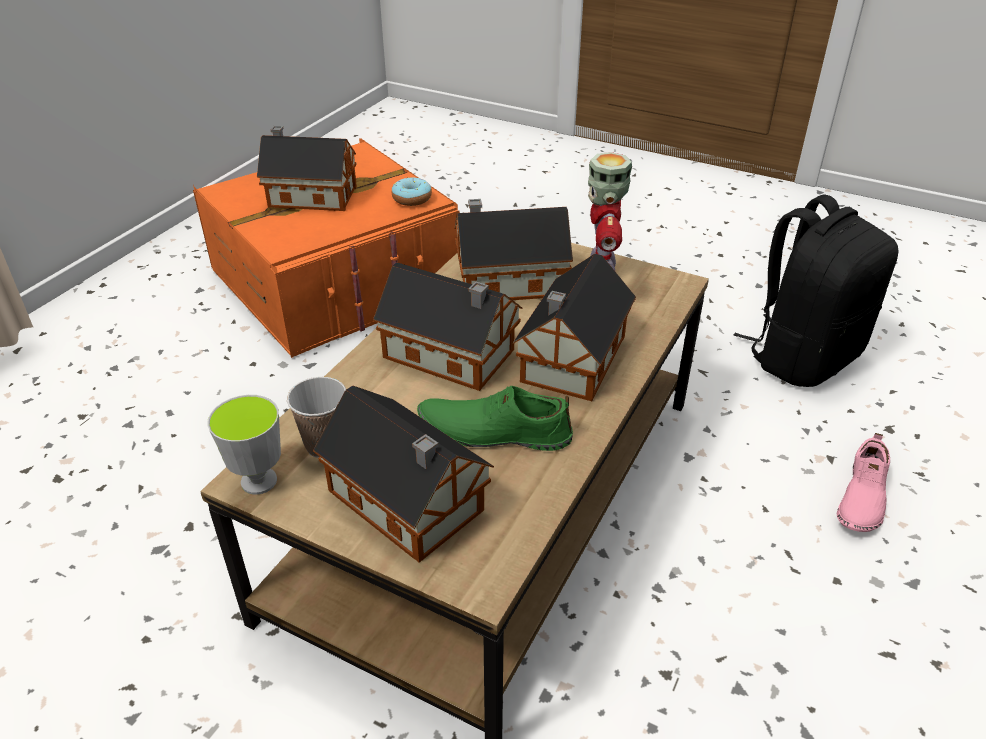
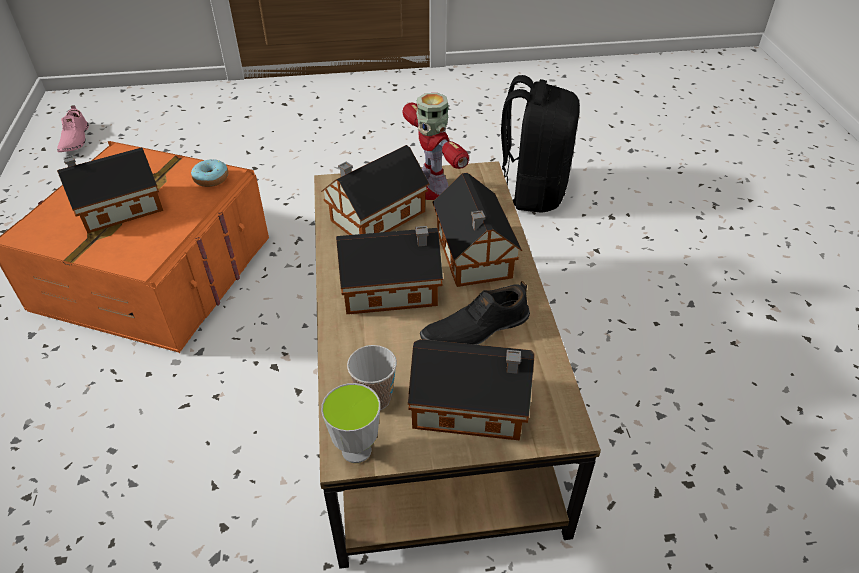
camera: 35 degrees left, 5 degrees up
green shoe [417,386,573,451] -> black shoe [420,281,530,345]
pink shoe [837,433,890,532] -> pink shoe moved to [57,105,89,152]

